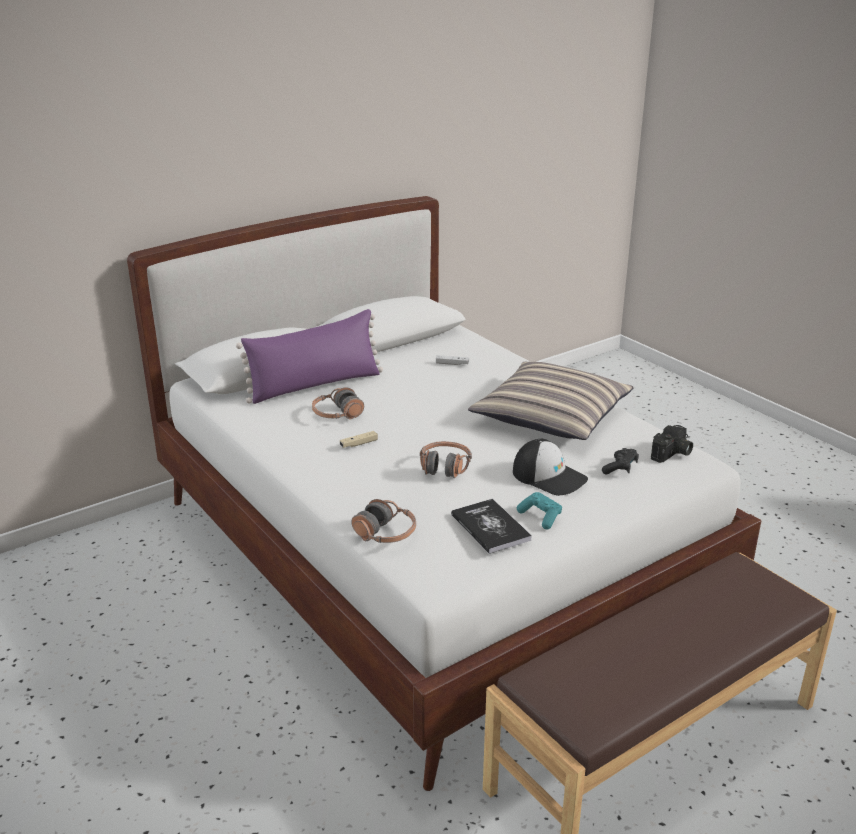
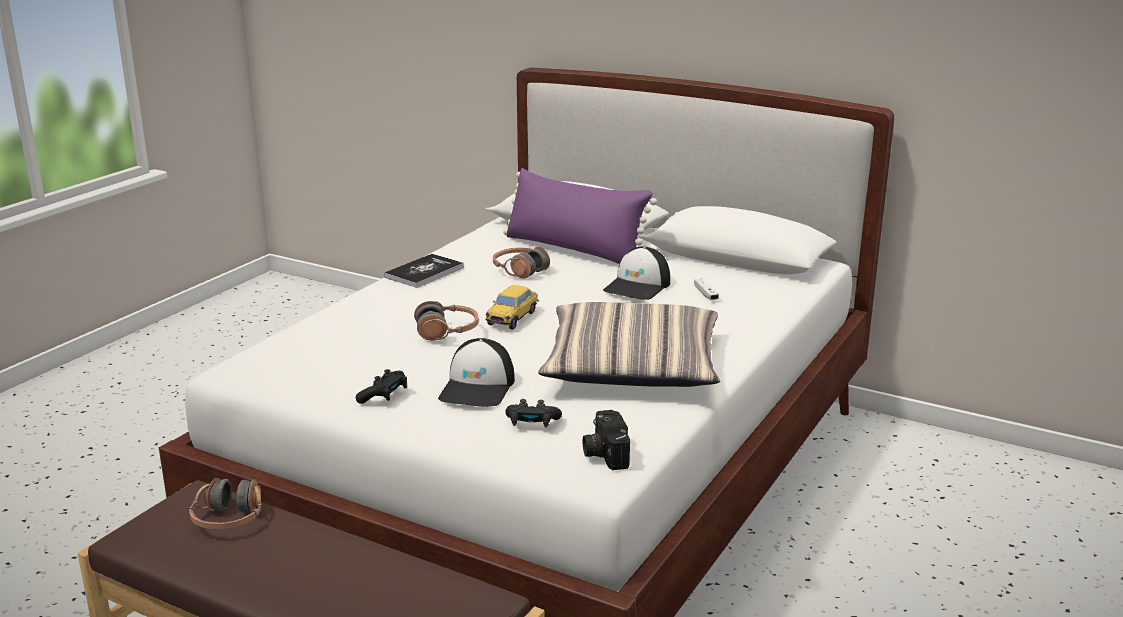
camera: 65 degrees right, 5 degrees down
beige game controller [340,431,378,448] -> none
headphones [351,499,416,543] -> headphones moved to [188,478,262,529]
book [451,499,532,554] -> book moved to [384,254,464,288]
turquoise game controller [517,492,562,530] -> black game controller [356,369,407,404]
camera [651,425,693,463] -> camera turned 60 degrees clockwise [583,410,630,470]
none -> toy car [485,285,539,329]
none -> cap [603,247,670,300]

